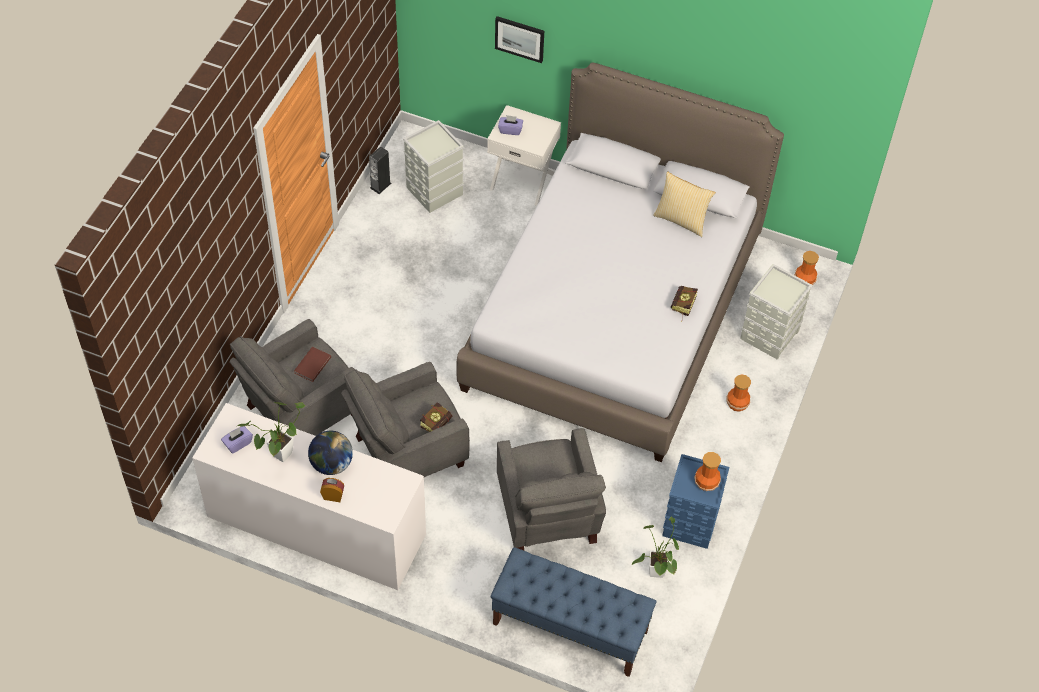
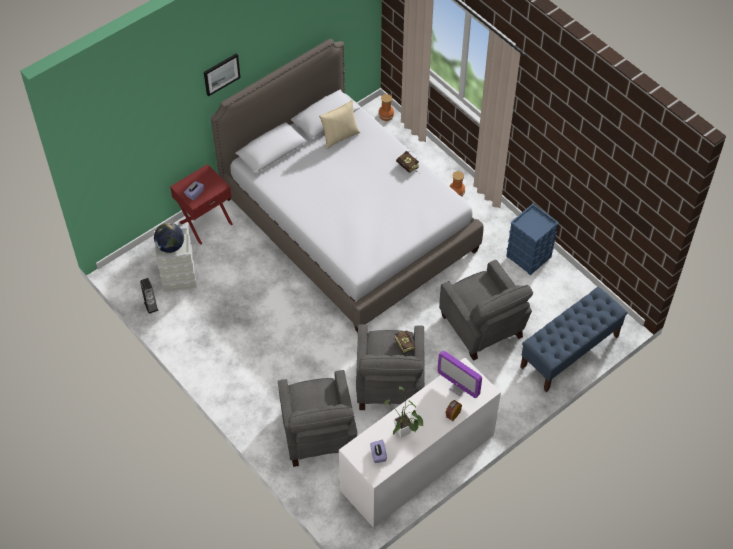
camera: 60 degrees left, 0 degrees up
brown book [294,347,331,382] -> none
globe [308,431,353,475] -> globe moved to [154,223,184,253]
white nightstand [487,105,561,206] -> red nightstand [170,164,233,245]
picture [495,16,544,63] -> picture moved to [204,53,241,97]
grey armchair [497,428,606,550] -> grey armchair turned 45 degrees clockwise [439,260,533,361]
potted plant [632,516,679,578] -> none
vase [694,452,721,491] -> none
grey storage box [740,264,812,360] -> none
none -> monitor [437,351,482,398]

